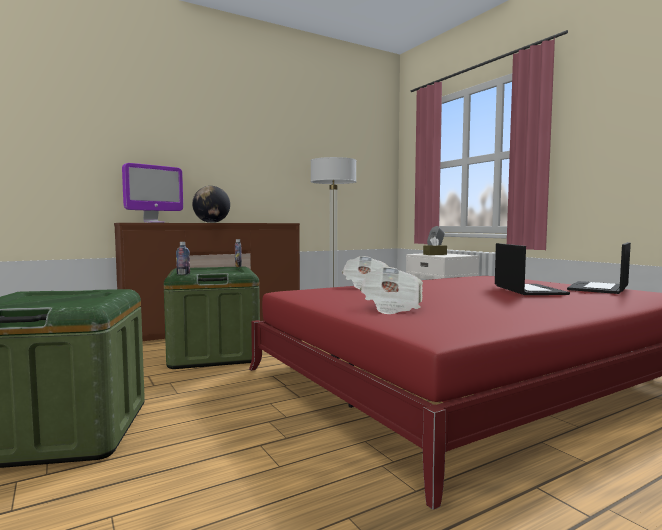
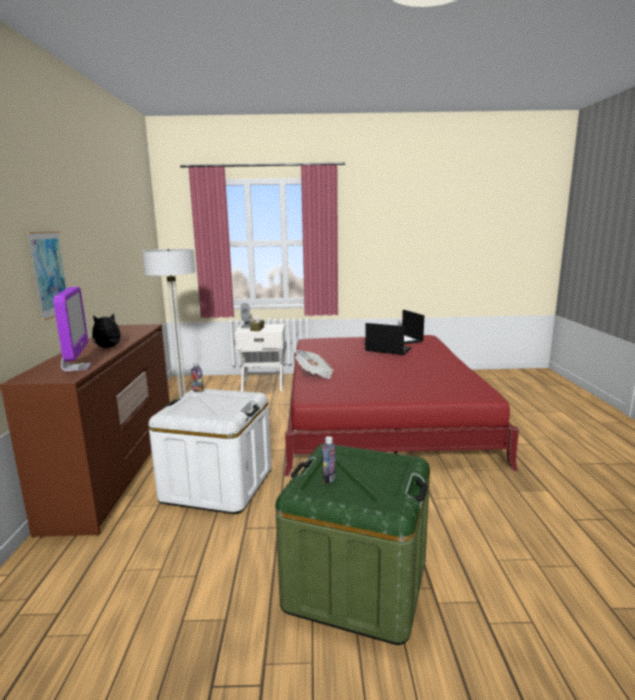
camera: 60 degrees left, 10 degrees up
green storage box [164,266,260,369] -> white storage box [148,389,271,514]
bottle [176,242,190,275] -> bottle moved to [322,436,336,484]
globe [192,186,230,223] -> plush toy [92,313,121,348]
newspaper [360,267,423,314] -> none
none -> picture [27,231,67,321]

